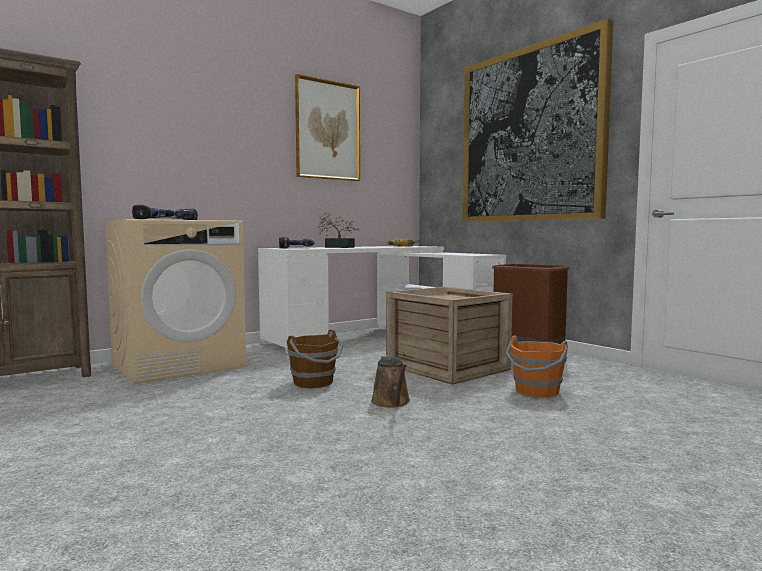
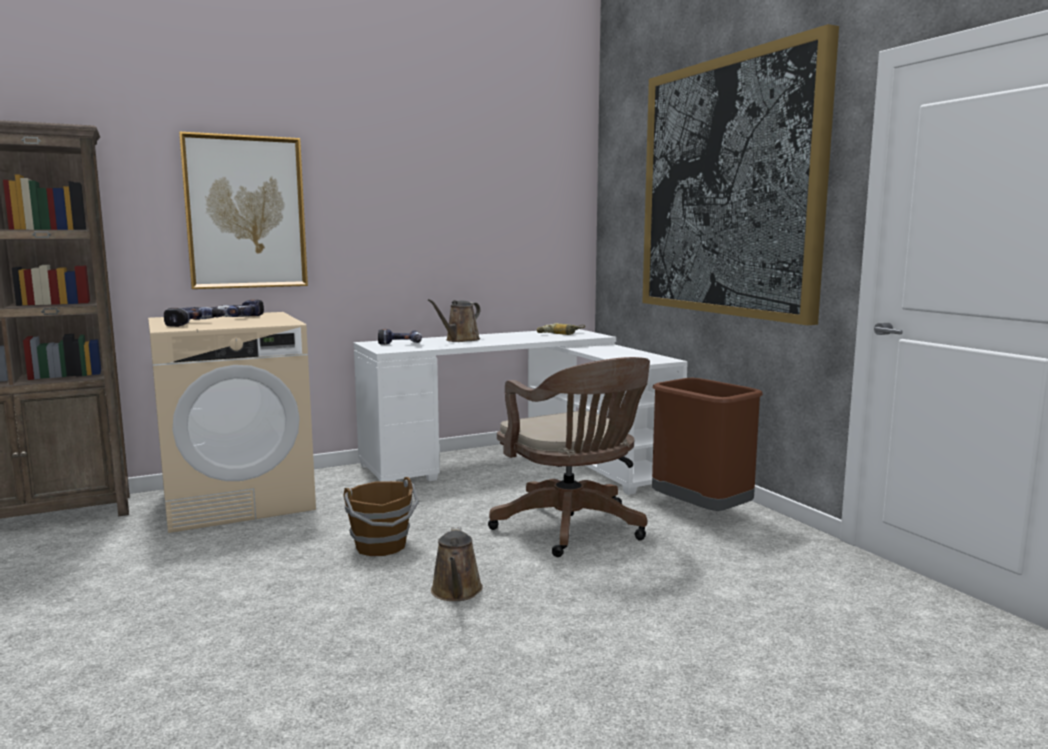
camera: 10 degrees right, 5 degrees up
picture [295,74,360,181] -> picture moved to [179,132,308,289]
potted plant [316,212,360,248] -> brown watering can [428,299,480,342]
crate [386,287,513,385] -> brown office chair [488,357,650,557]
orange bucket [506,335,568,398] -> none

